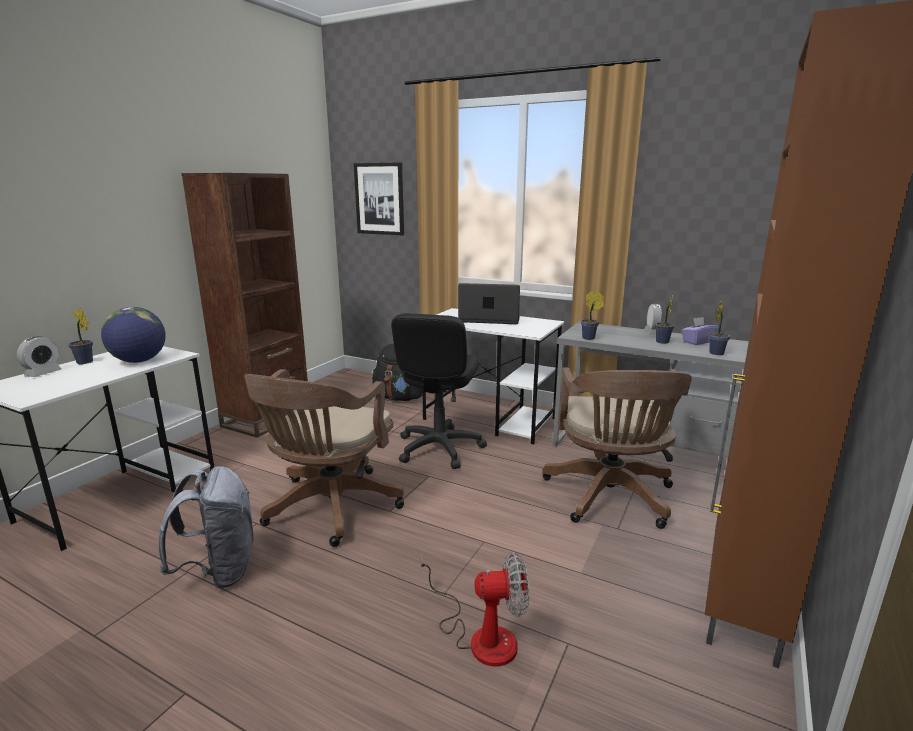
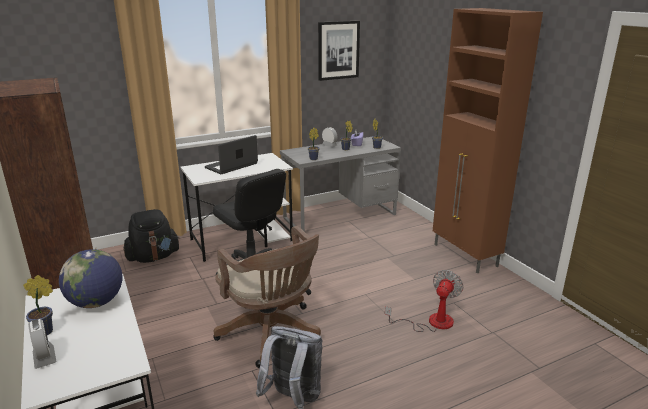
camera: 55 degrees left, 5 degrees up
picture [354,162,404,235] -> picture moved to [318,21,360,81]
brown office chair [542,367,692,529] -> none

